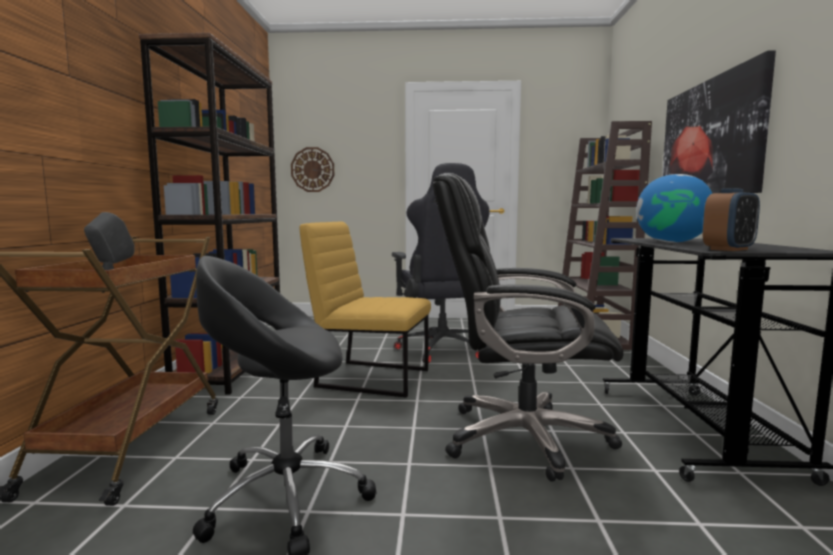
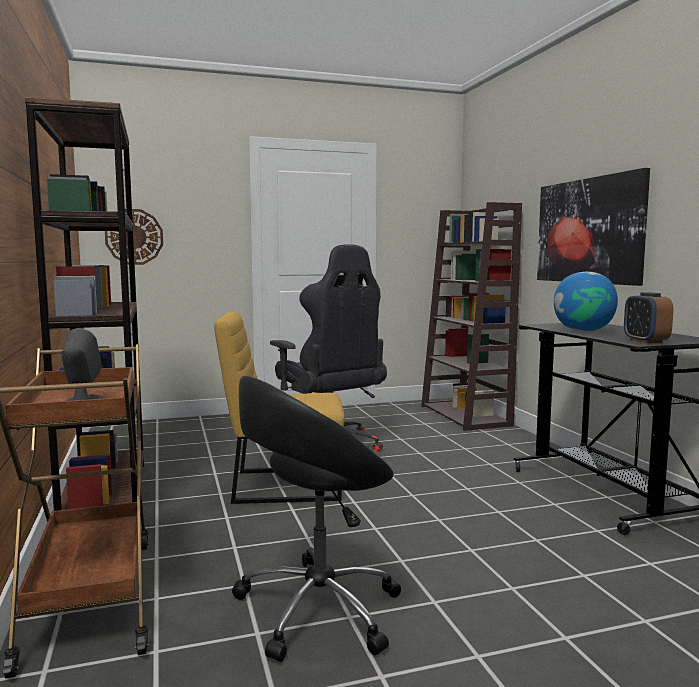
camera: 20 degrees left, 0 degrees up
black office chair [432,173,624,482] -> none
alarm clock [703,188,760,251] -> alarm clock turned 135 degrees clockwise [624,292,673,343]

